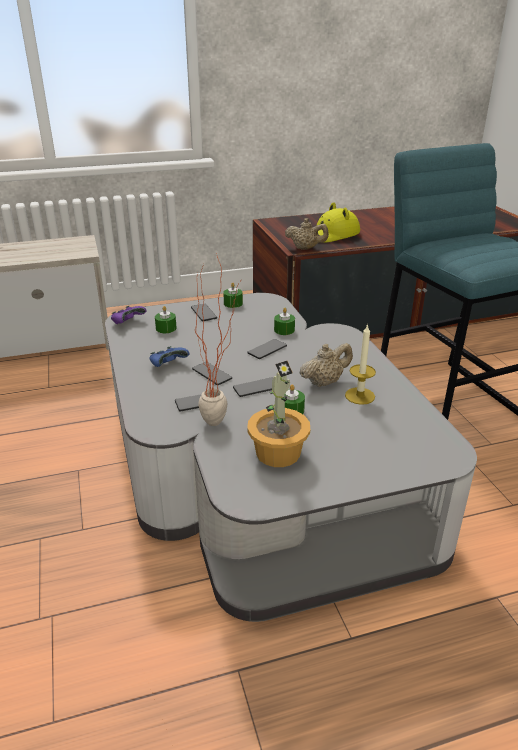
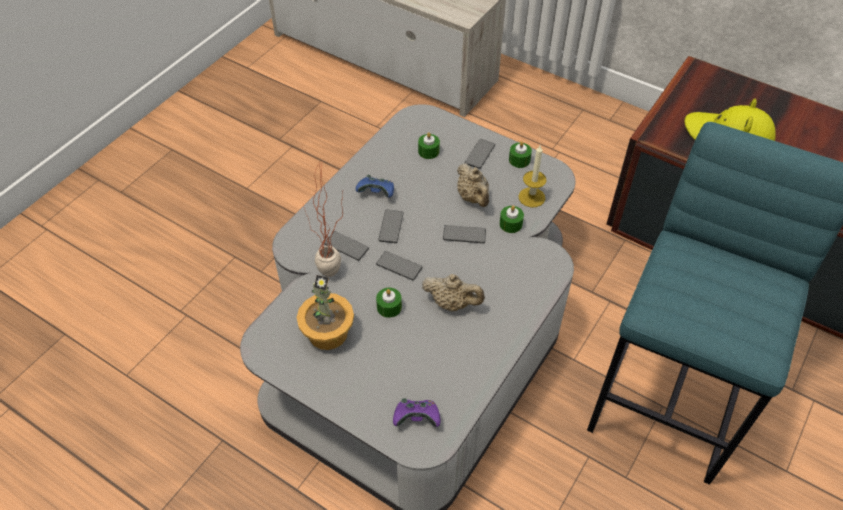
camera: 50 degrees right, 20 degrees up
purple game controller [111,306,147,324] -> purple game controller moved to [393,398,440,427]
beige teapot [285,218,329,250] -> beige teapot moved to [457,163,489,207]
candle [345,324,376,405] -> candle moved to [519,146,547,207]

